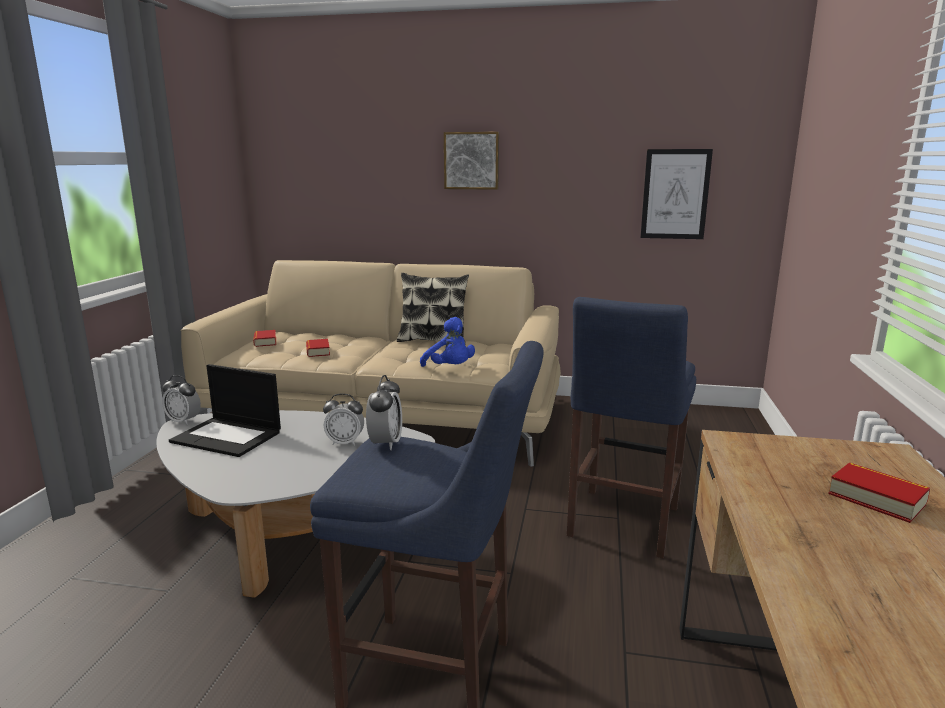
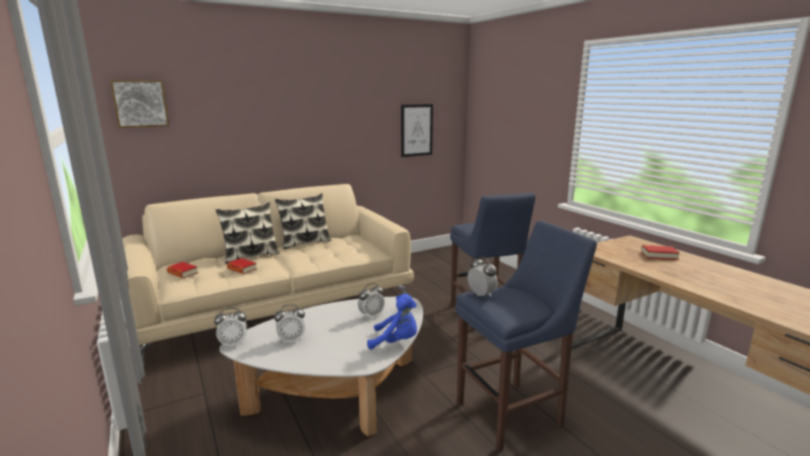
camera: 40 degrees left, 0 degrees up
laptop [169,364,281,457] -> alarm clock [274,304,305,344]
blue plush toy [420,317,475,367] -> blue plush toy moved to [367,294,417,350]
picture [444,132,499,190] -> picture moved to [110,80,169,128]
none -> pillow [216,202,280,264]

